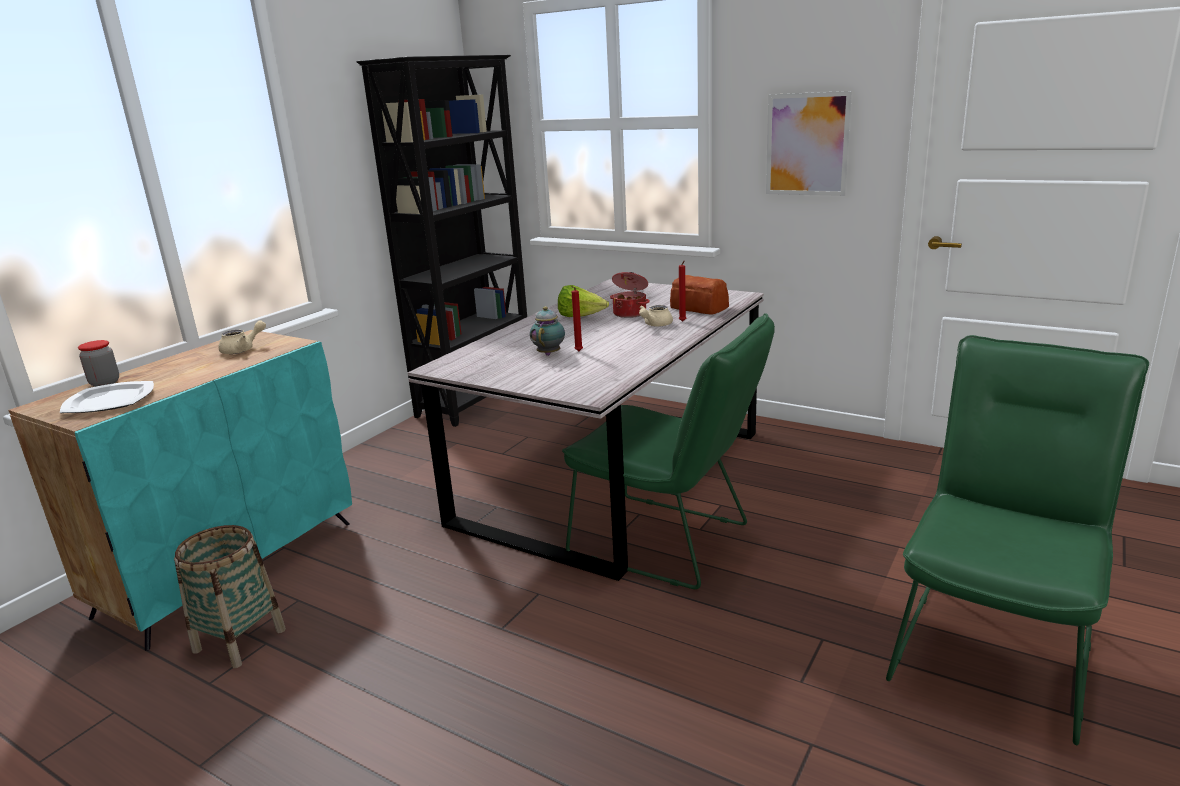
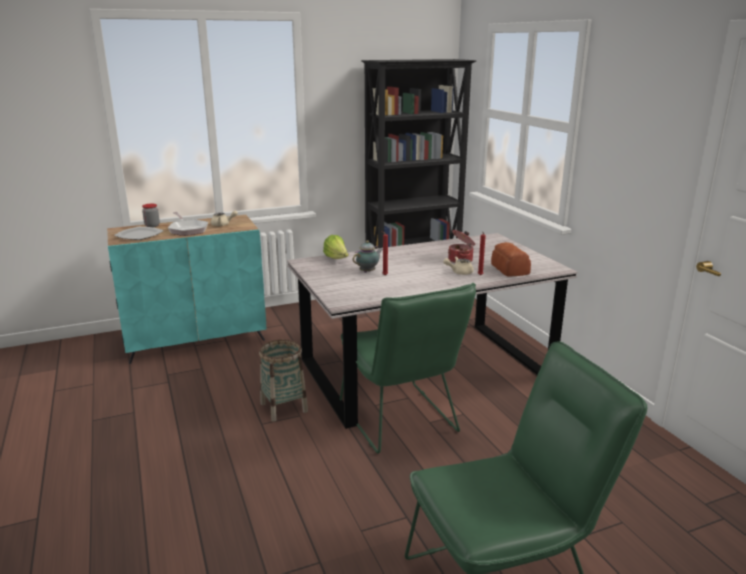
camera: 35 degrees right, 0 degrees up
basket [174,525,286,668] -> basket moved to [259,339,308,422]
lettuce [558,285,609,317] -> lettuce moved to [323,235,348,259]
picture [766,91,852,196] -> none
none -> frying pan [168,212,208,236]

